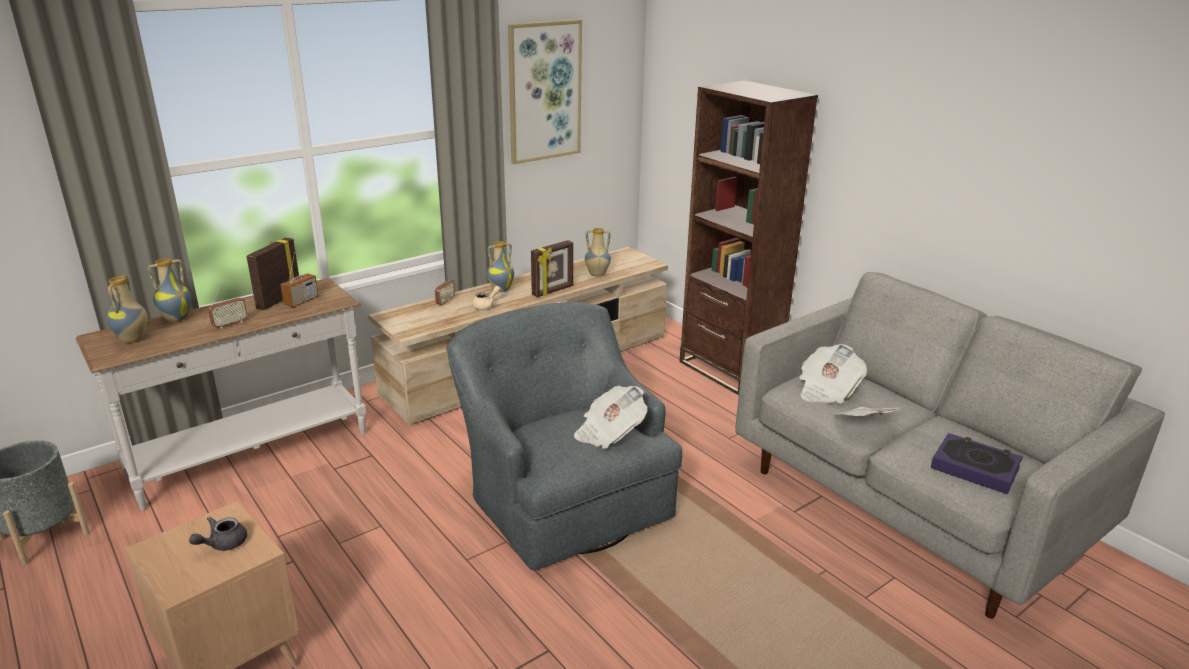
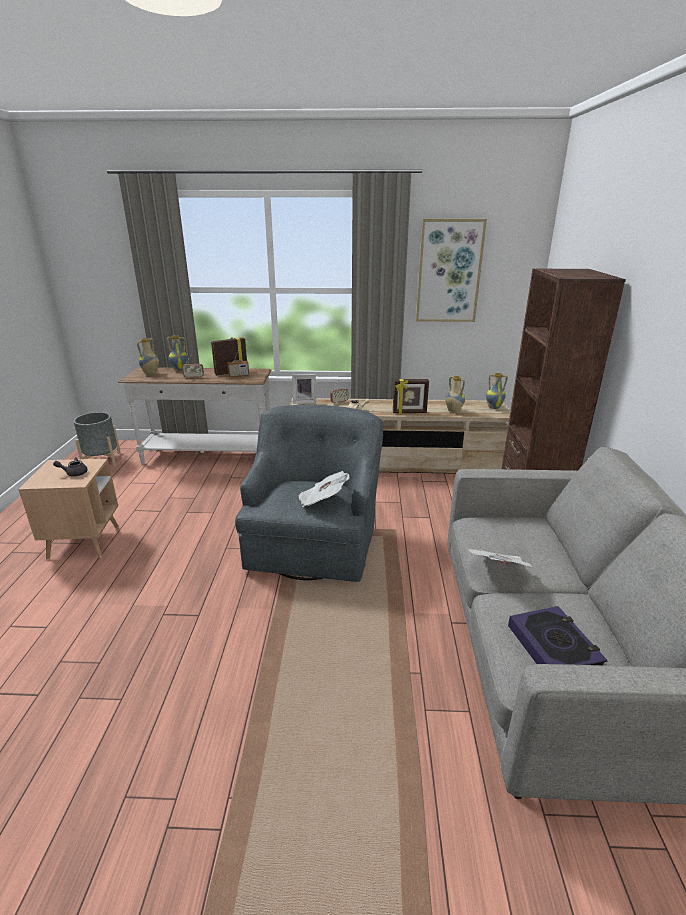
camera: 40 degrees right, 0 degrees up
vase [487,241,514,292] -> vase moved to [486,373,508,409]
newspaper [799,344,867,404] -> none
none -> picture frame [292,374,316,403]

